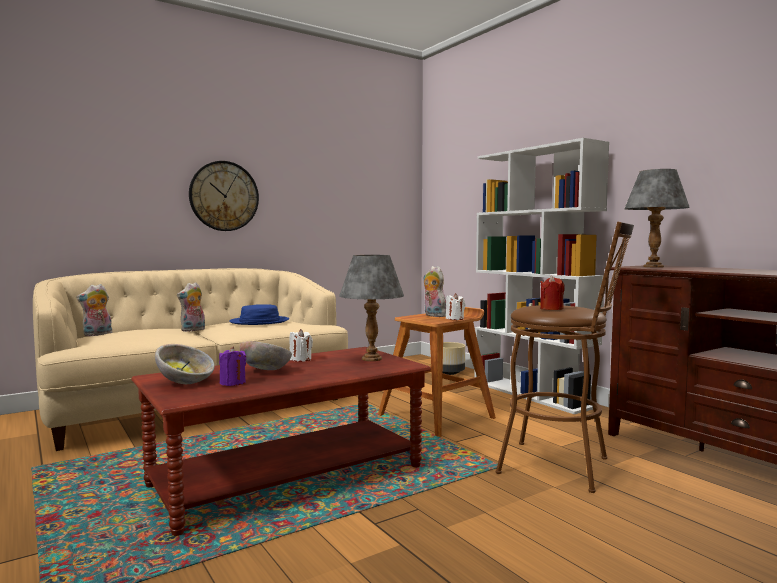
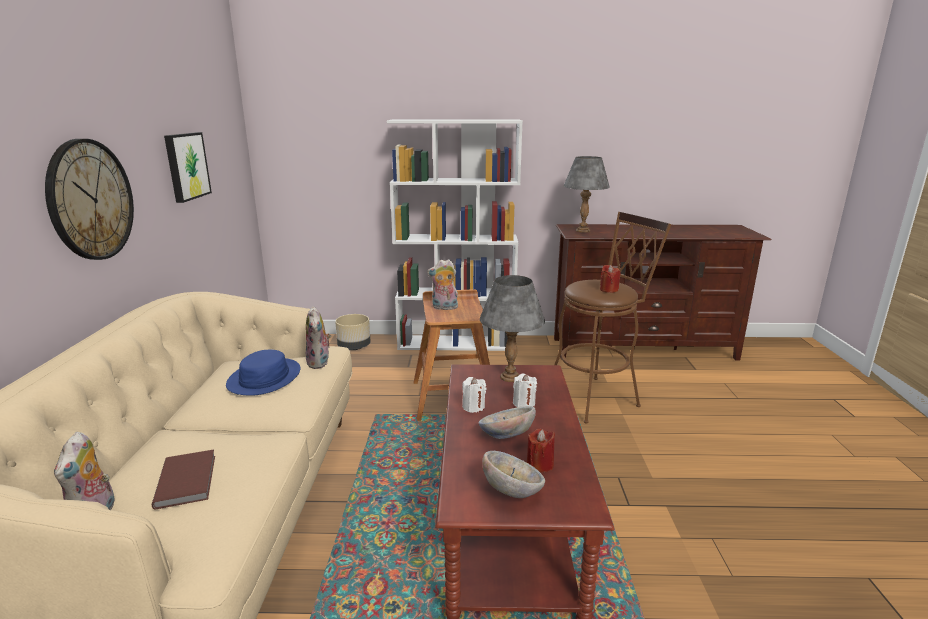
camera: 55 degrees left, 15 degrees up
plush toy [177,282,205,332] -> plush toy moved to [306,306,331,369]
purple candle [219,346,246,386] -> red candle [527,429,555,472]
white candle [446,293,465,320] -> white candle moved to [513,374,537,407]
none -> brown book [152,450,215,510]
none -> picture [164,132,212,203]

